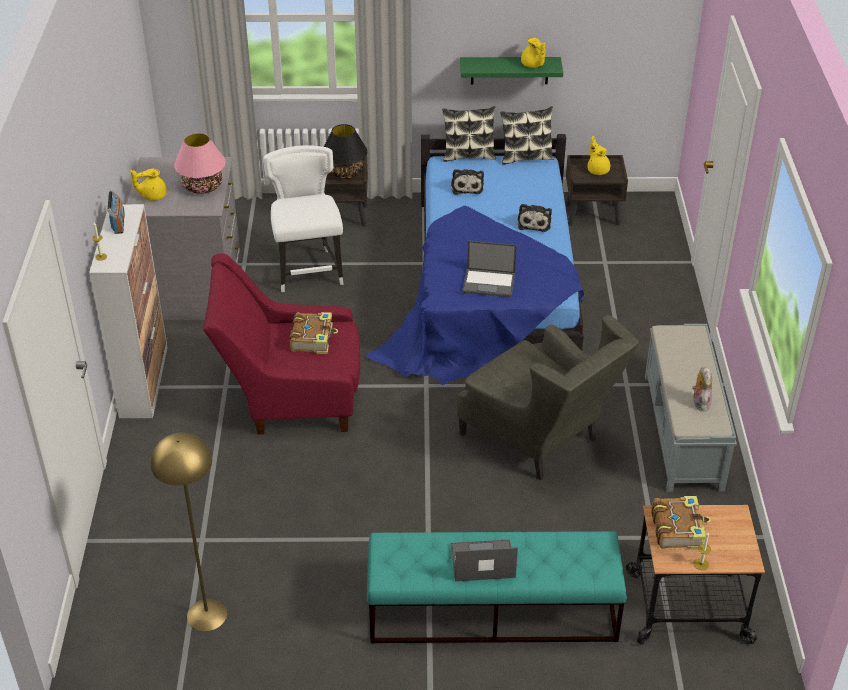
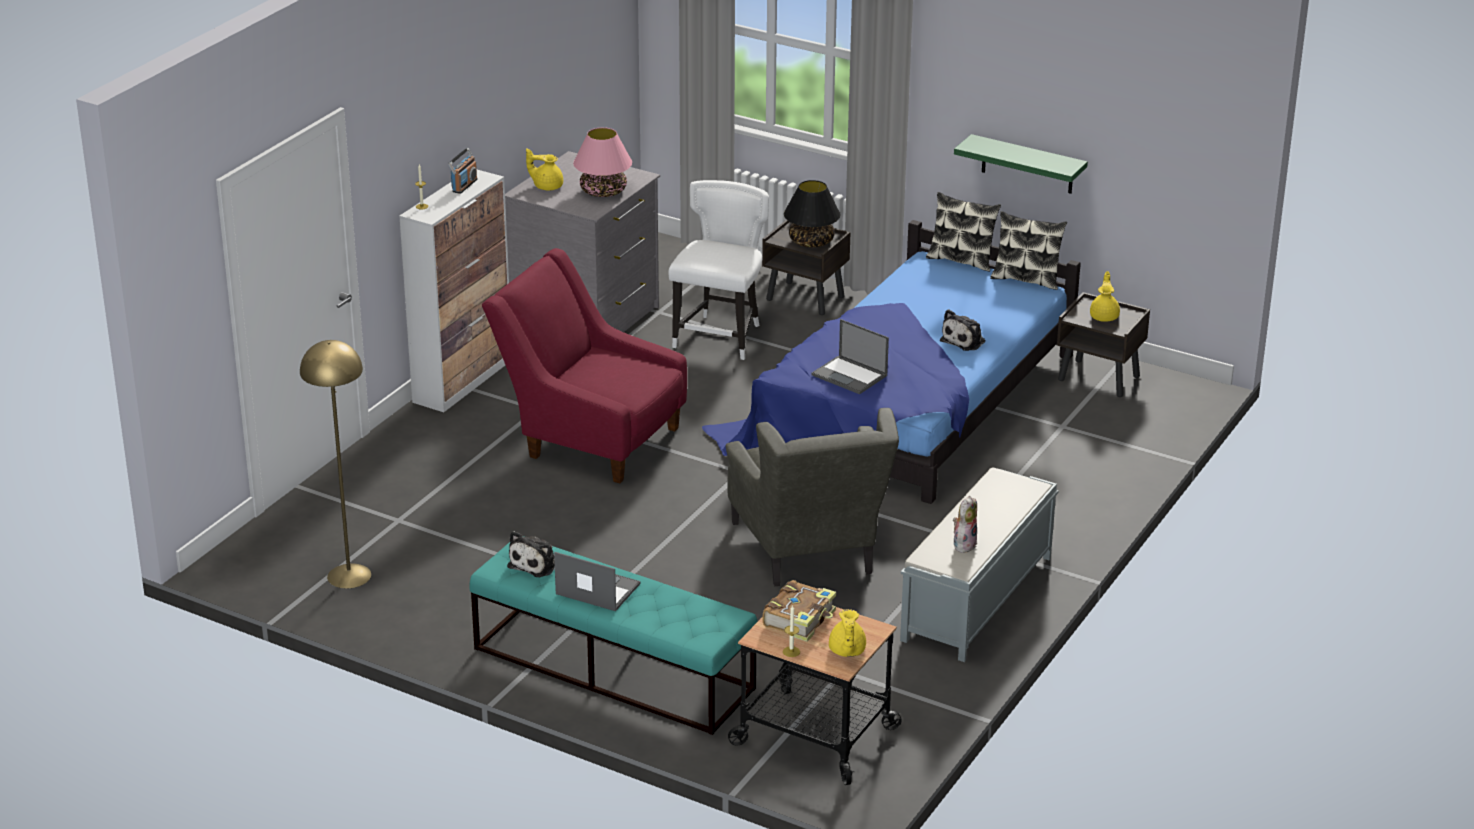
camera: 30 degrees right, 10 degrees down
book [289,312,338,354] -> none
plush toy [451,169,484,195] -> plush toy moved to [507,531,555,577]
yellow teapot [521,38,546,68] -> yellow teapot moved to [829,609,866,657]

